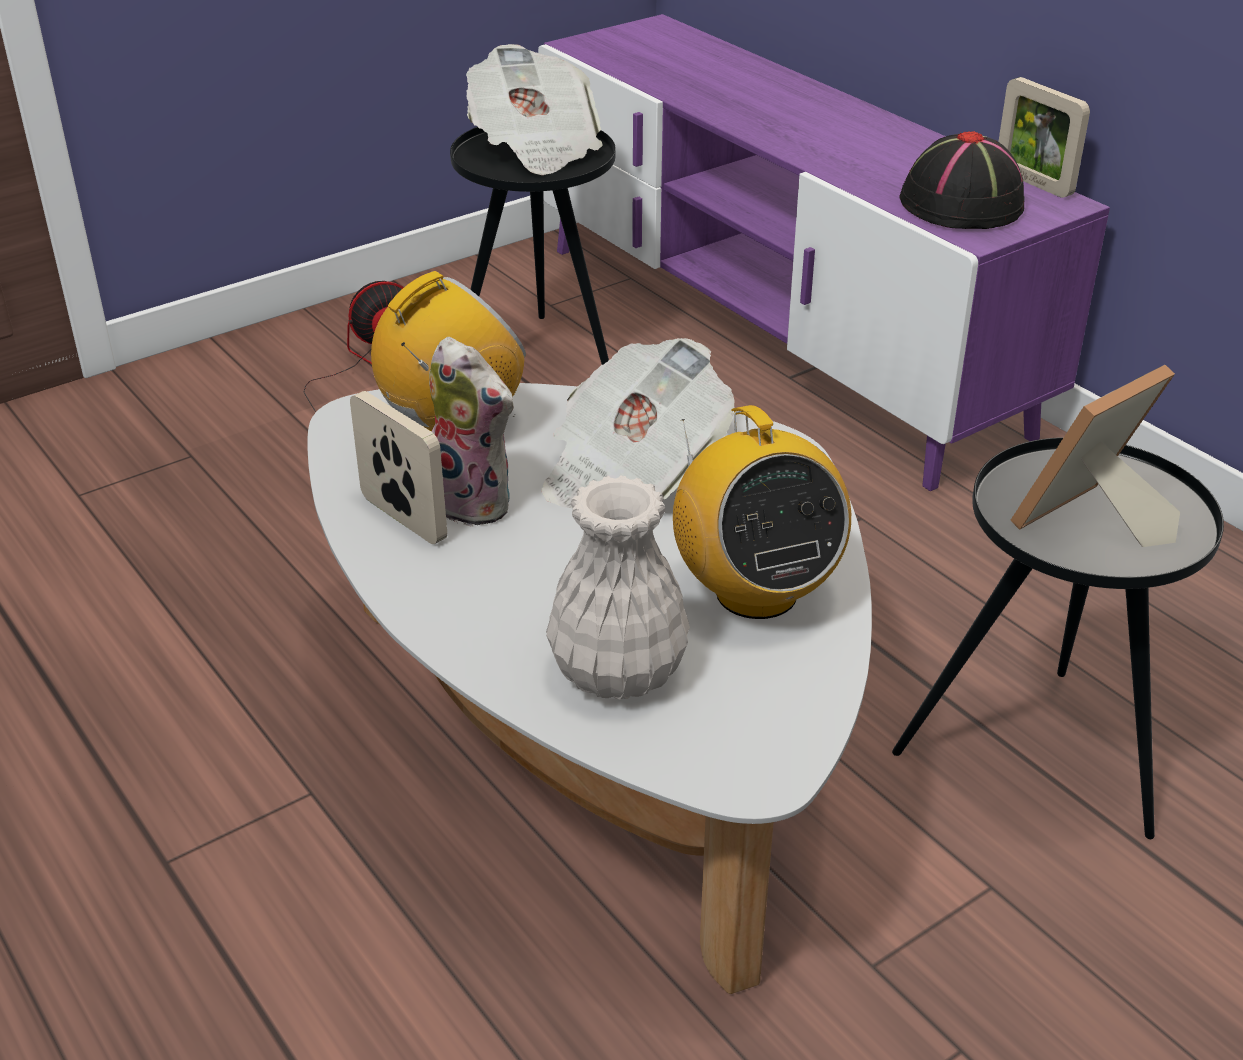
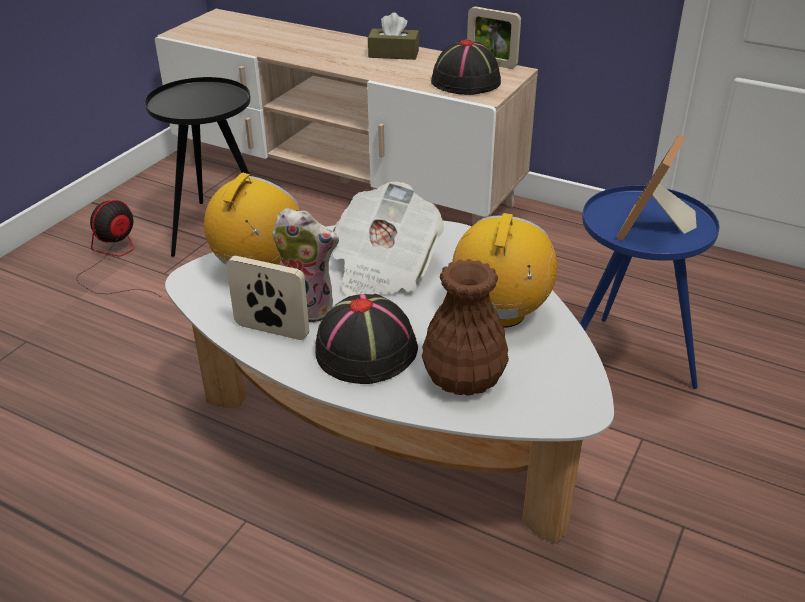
camera: 25 degrees left, 0 degrees up
newspaper [466,44,603,175] -> none
purple tv stand [538,14,1110,491] -> beige tv stand [155,9,538,225]
white vase [546,475,690,699] -> brown vase [422,259,509,396]
radio [673,405,851,619] -> radio turned 120 degrees counterclockwise [452,213,558,328]
black side table [892,437,1224,839] -> blue side table [580,185,719,389]
none -> black hat [316,294,418,384]
none -> brown tissue box [368,13,419,60]

